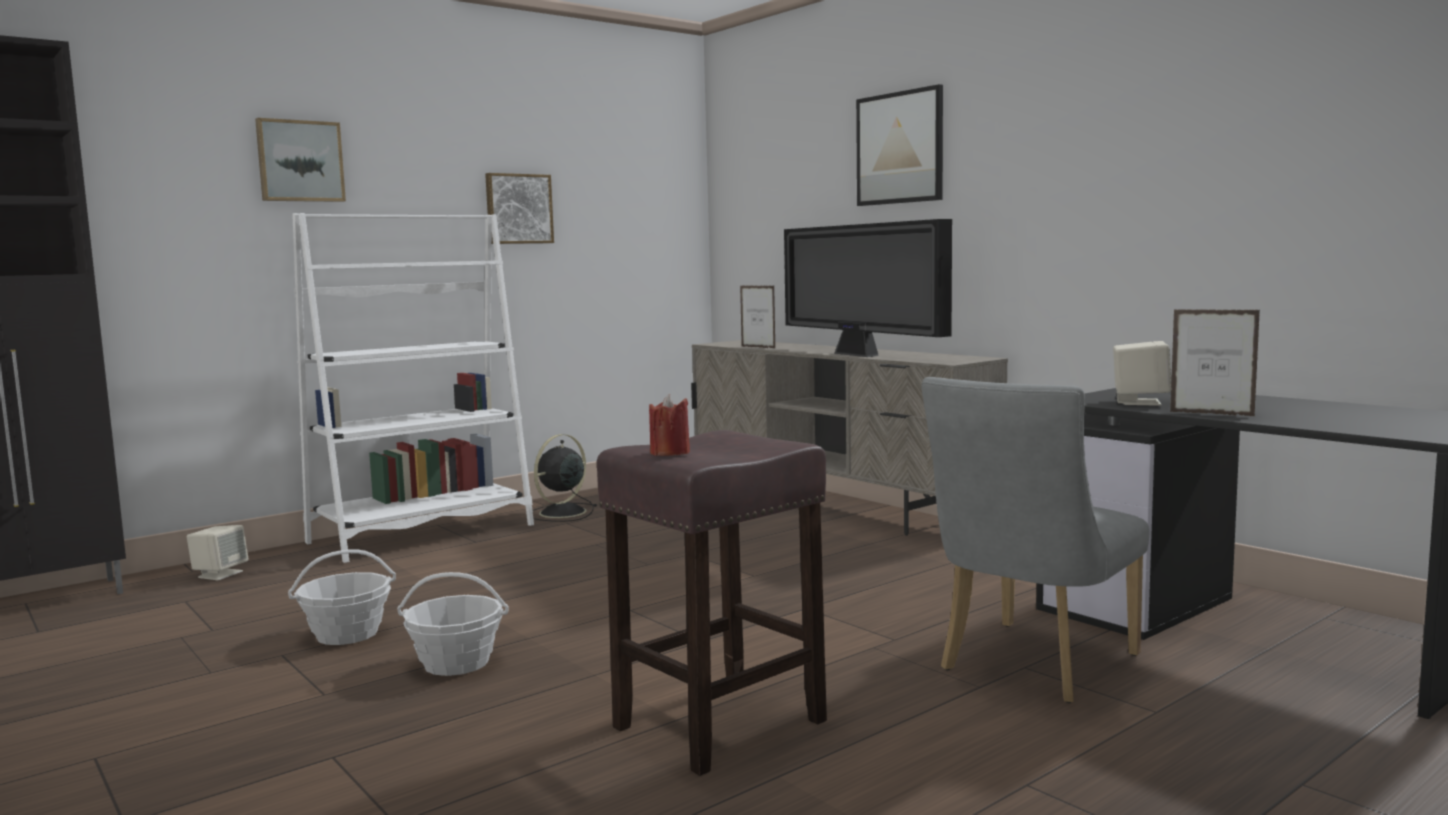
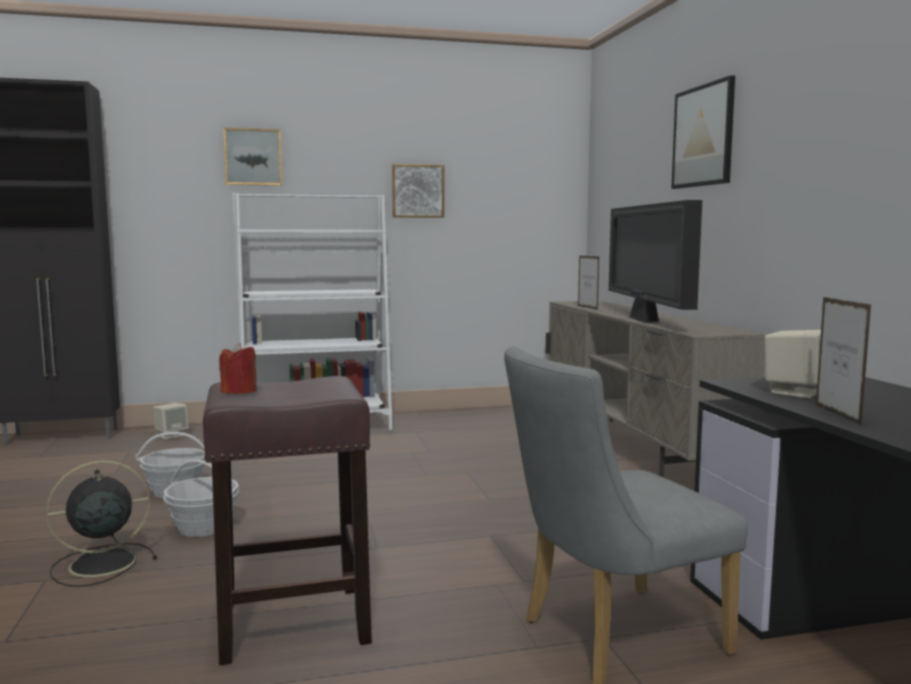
camera: 25 degrees right, 0 degrees up
black fan [526,434,598,522] -> black fan moved to [46,461,157,587]
picture frame [1170,309,1260,416] -> picture frame turned 150 degrees counterclockwise [816,297,871,425]

